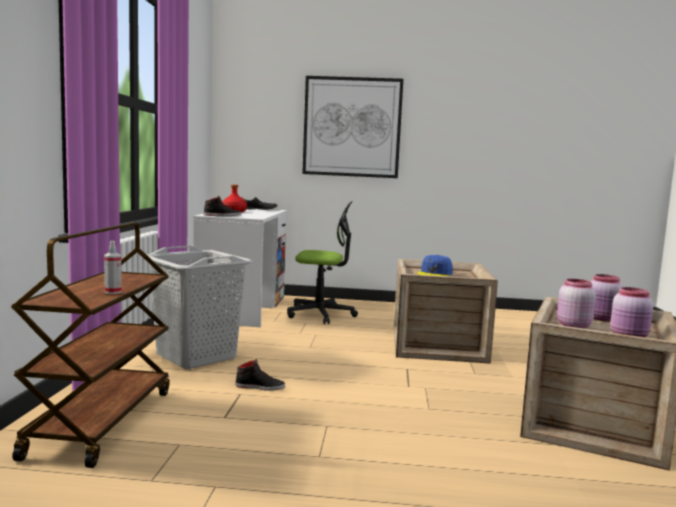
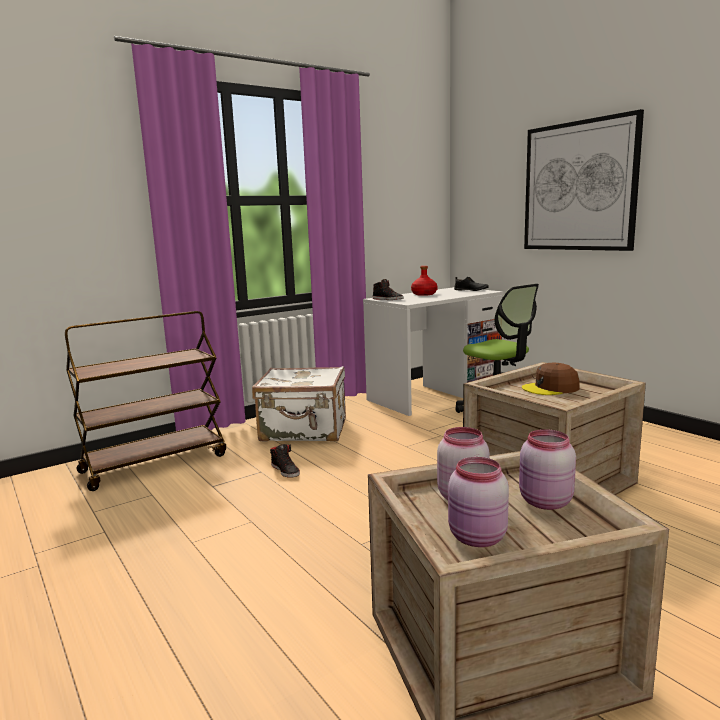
camera: 50 degrees right, 5 degrees up
spray bottle [104,241,122,294] -> none
grey laundry basket [142,246,253,369] -> white suitcase [252,366,346,441]
blue cap [417,255,453,276] -> brown cap [522,363,580,395]

